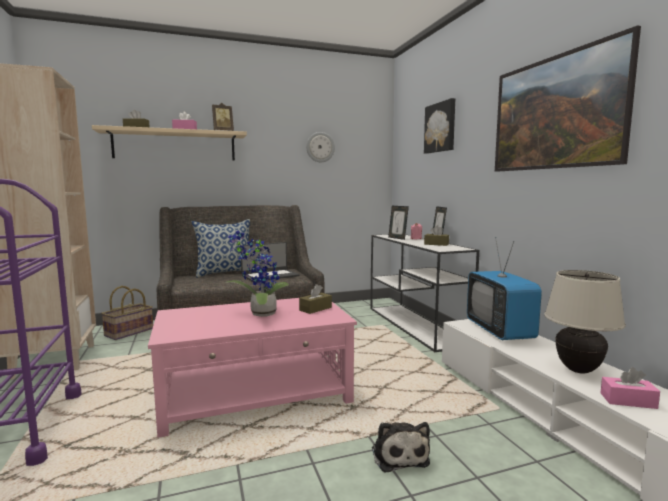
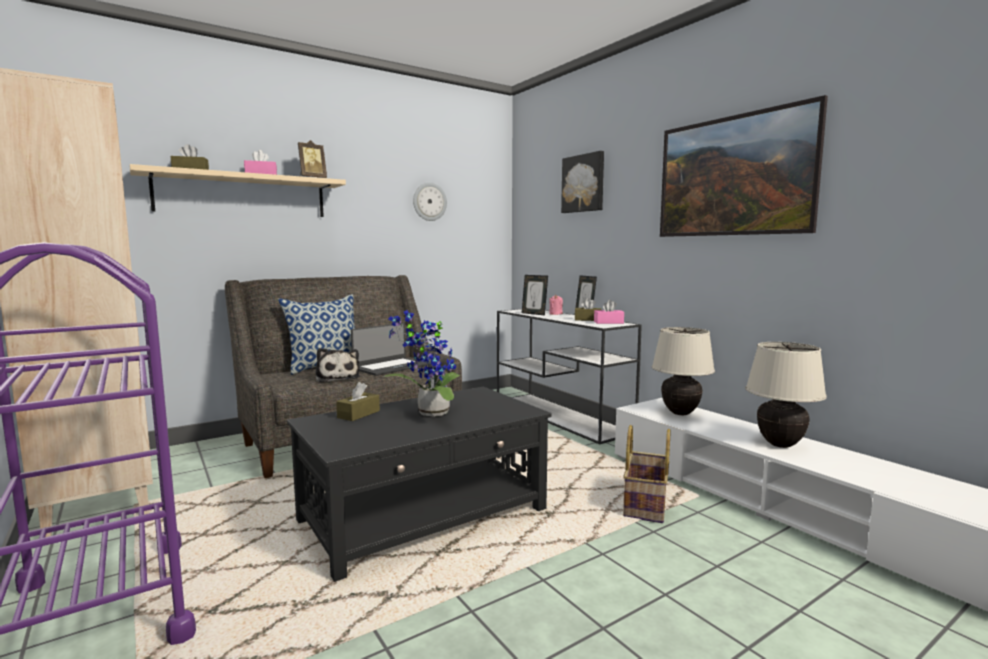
camera: 15 degrees left, 0 degrees up
basket [101,286,153,340] -> basket moved to [623,425,671,523]
pink coffee table [148,298,357,438] -> black coffee table [287,387,552,582]
brown tissue box [299,284,332,314] -> brown tissue box moved to [336,382,380,421]
plush toy [372,422,430,472] -> plush toy moved to [315,348,360,382]
television [467,237,542,340] -> beige table lamp [652,327,715,415]
pink tissue box [601,367,660,409] -> pink tissue box moved to [594,300,624,324]

